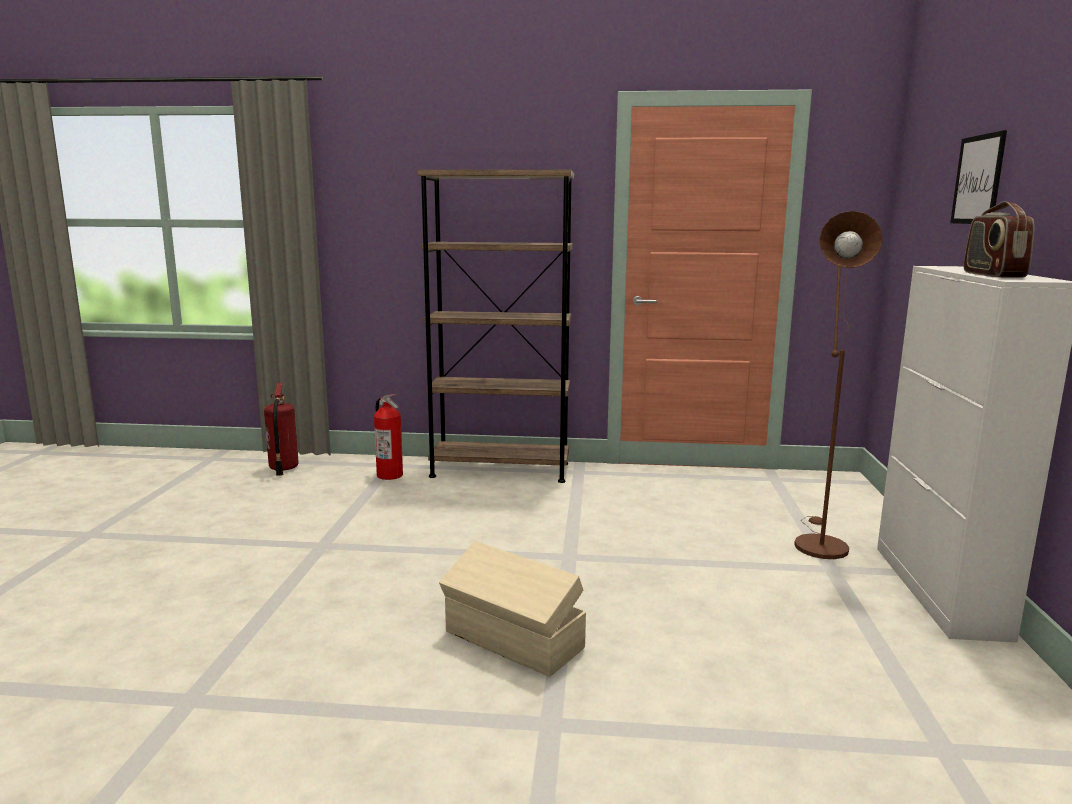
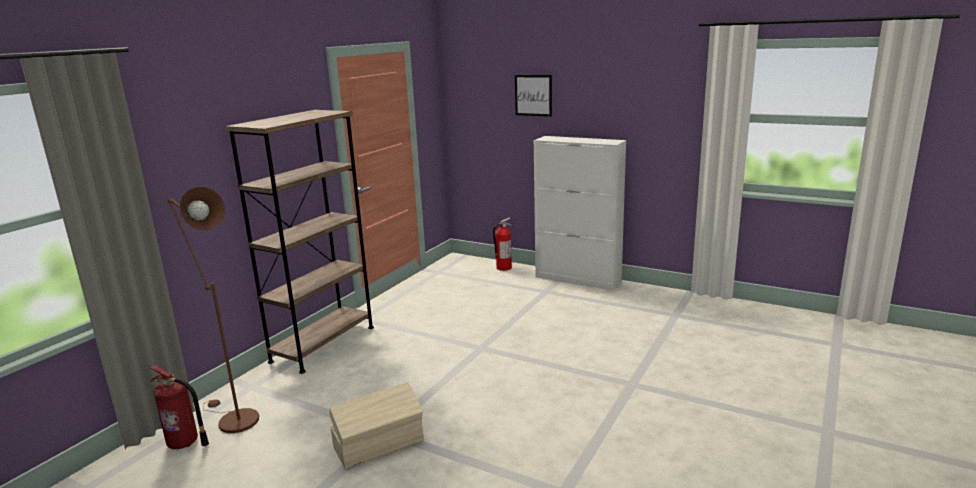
camera: 65 degrees left, 5 degrees up
fire extinguisher [374,394,403,480] -> fire extinguisher moved to [493,217,512,271]
beige storage box [439,541,586,677] -> beige storage box moved to [329,382,423,469]
brown floor lamp [794,211,883,559] -> brown floor lamp moved to [167,187,259,433]
radio [963,201,1035,278] -> none

